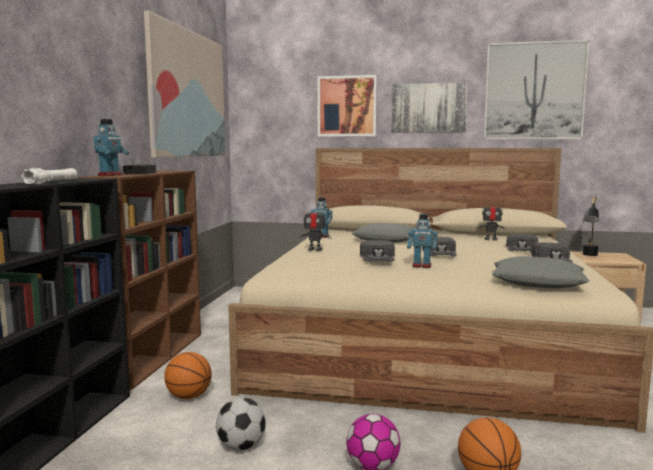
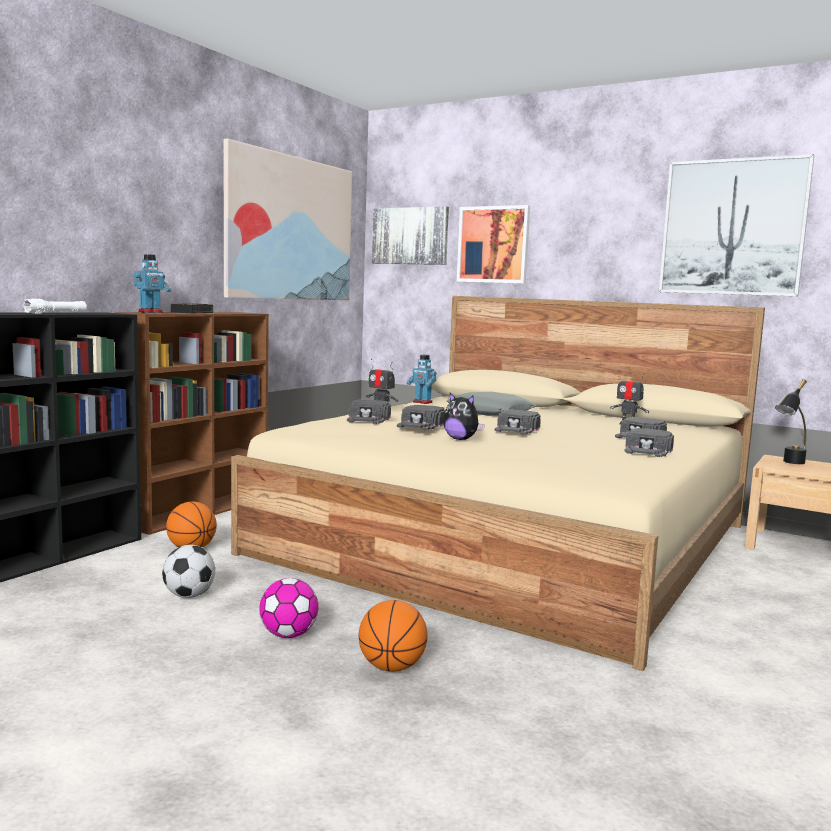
camera: 20 degrees right, 0 degrees up
picture [391,83,468,133] -> picture moved to [372,206,449,265]
toy robot [407,214,438,268] -> plush toy [443,393,485,440]
grey pillow [492,256,590,289] -> none
none -> black cap [347,400,391,424]

